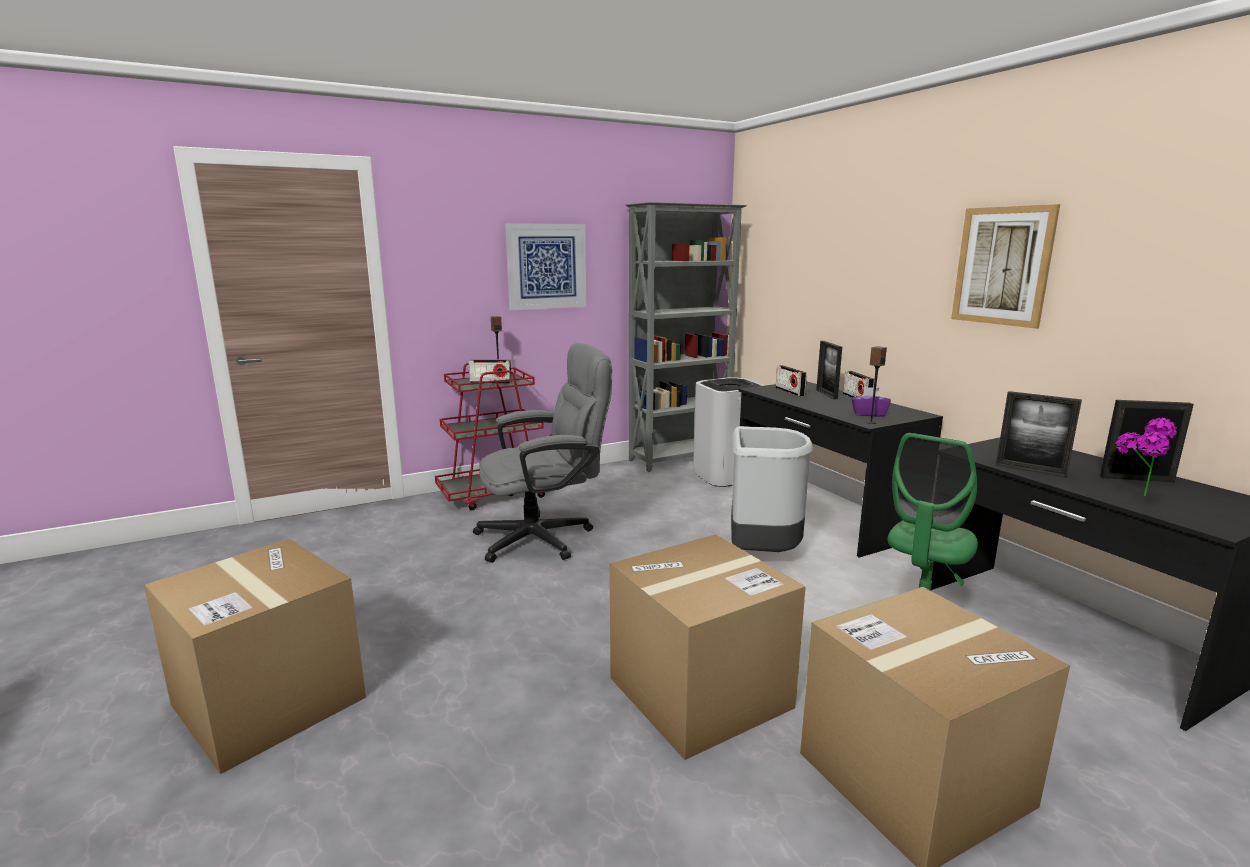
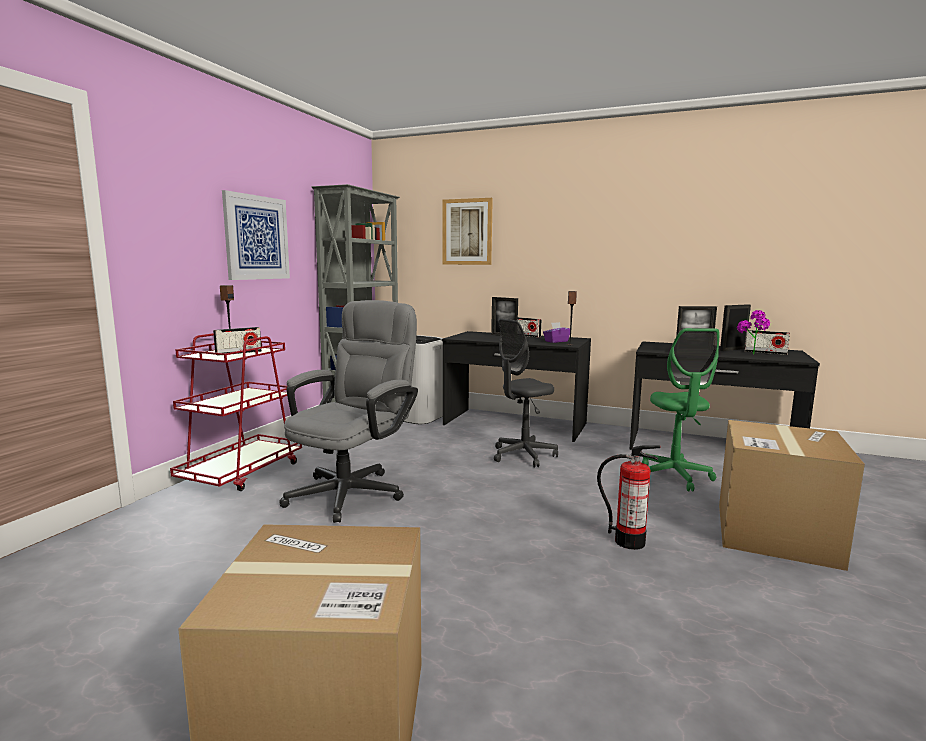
camera: 40 degrees left, 5 degrees down
cardboard box [610,534,806,760] -> fire extinguisher [597,445,661,550]
grey trash can [731,426,813,552] -> grey office chair [494,318,558,467]
radio [776,365,807,396] -> radio moved to [745,330,790,355]
picture [951,204,1060,329] -> picture moved to [442,198,493,265]

